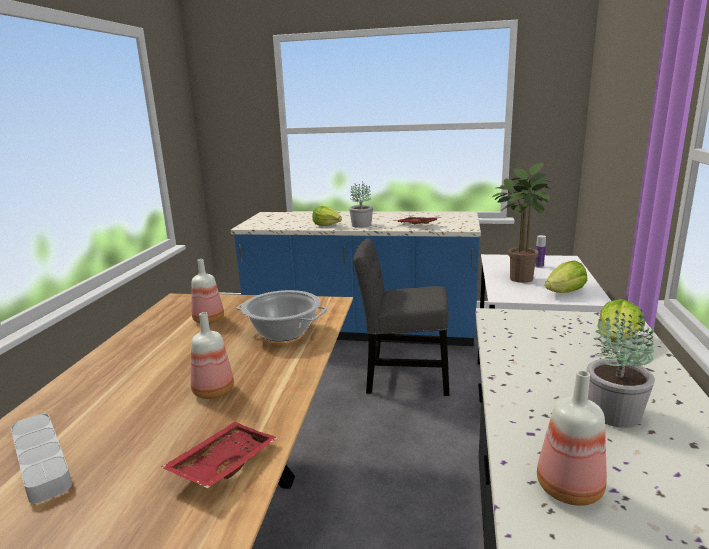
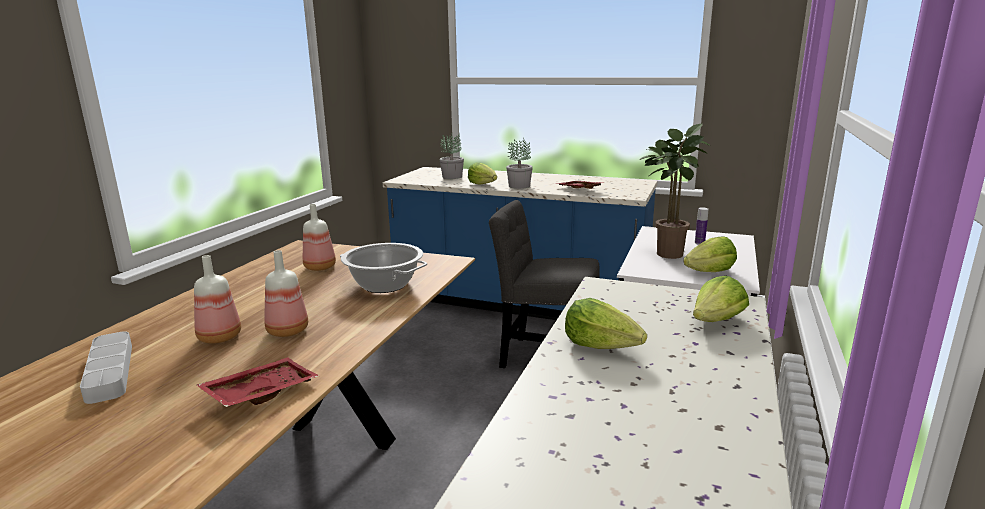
camera: 10 degrees right, 0 degrees up
bottle [537,370,607,506] -> bottle moved to [194,255,241,344]
potted plant [587,309,655,428] -> potted plant moved to [440,133,464,179]
none -> lettuce [565,298,647,349]

